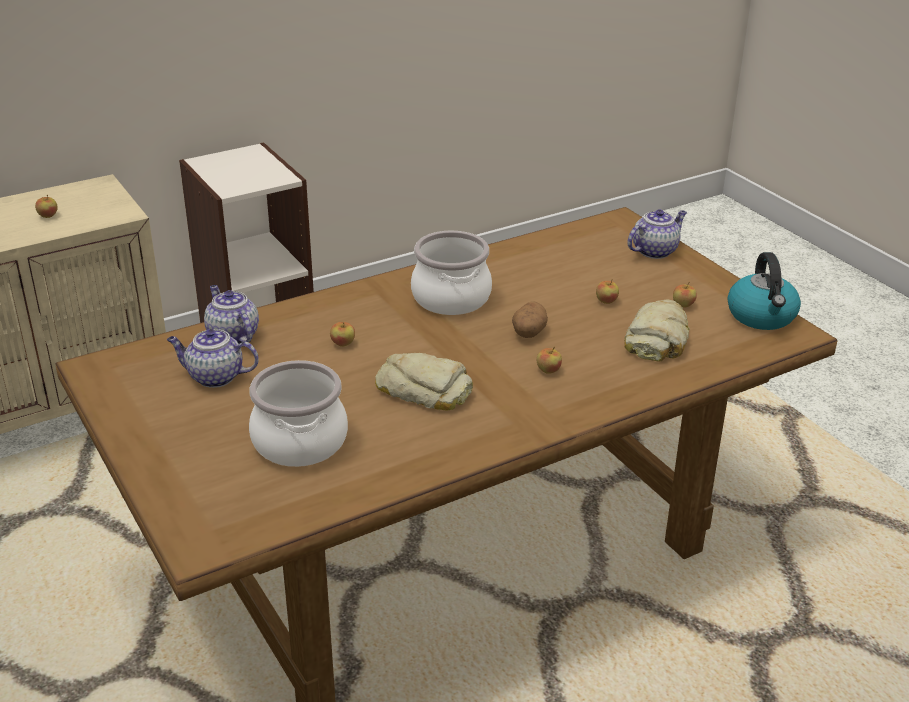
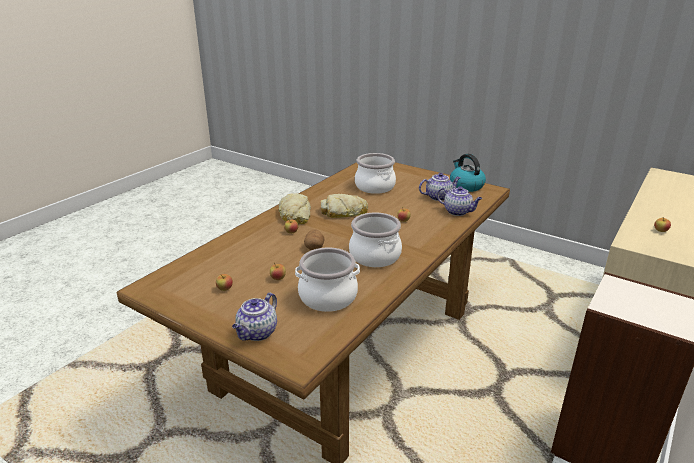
camera: 155 degrees right, 5 degrees down
bread [624,300,690,361] -> bread moved to [279,193,311,224]
kettle [728,252,801,330] -> kettle moved to [450,154,486,192]
none -> cooking pot [295,248,360,312]

